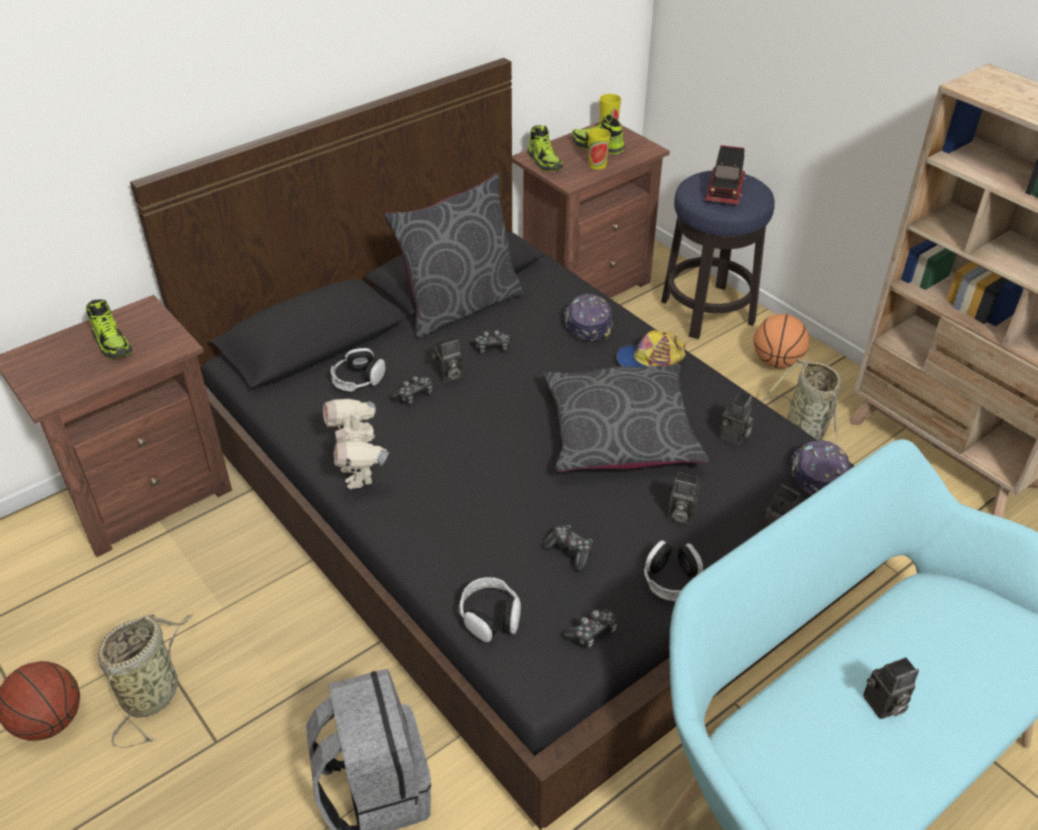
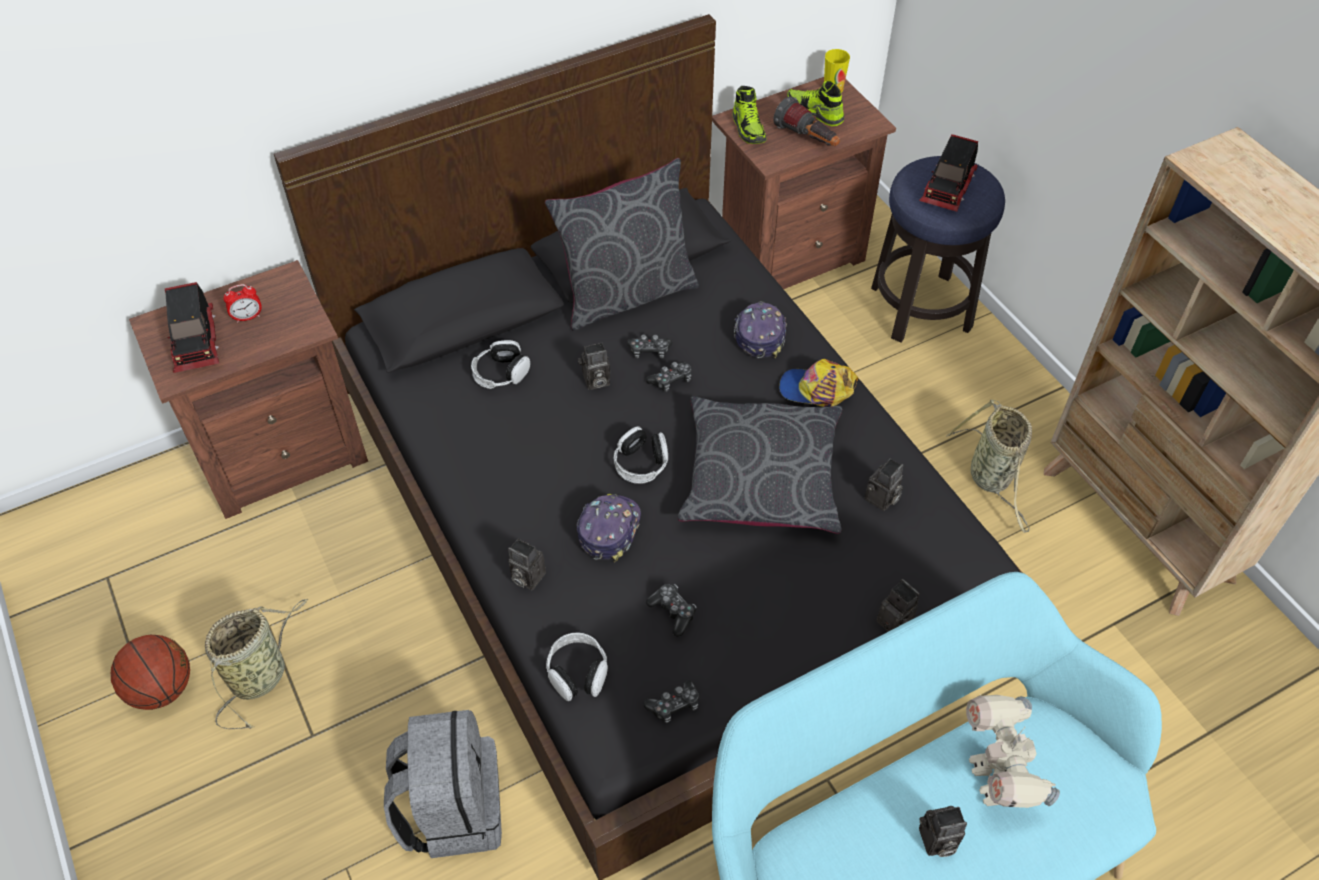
camera: 10 degrees right, 10 degrees up
shoe [86,299,132,359] -> alarm clock [223,284,262,323]
toy robot [323,399,389,489] -> toy robot moved to [966,695,1060,808]
game controller [389,376,432,405] -> game controller moved to [646,361,691,392]
cup [588,128,611,170] -> flashlight [774,96,840,146]
headphones [644,540,703,602] -> headphones moved to [614,426,668,483]
camera [668,472,700,525] -> camera moved to [508,538,546,590]
basketball [754,314,809,368] -> none
cap [792,439,849,496] -> cap moved to [577,494,641,563]
none -> toy truck [165,282,219,373]

